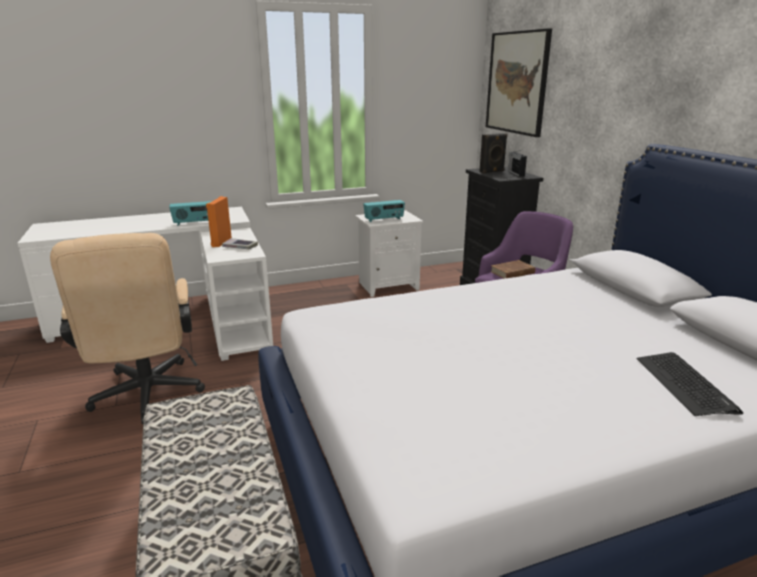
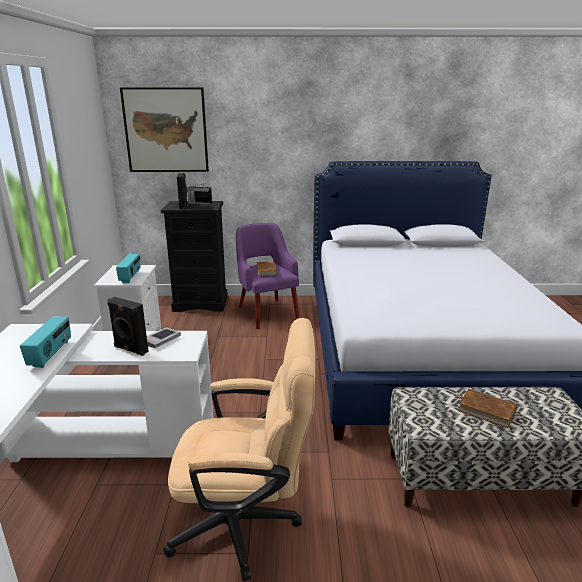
camera: 70 degrees left, 0 degrees up
orange speaker [206,196,232,247] -> black speaker [107,297,149,356]
keyboard [637,352,743,416] -> none
none -> brown book [457,389,517,428]

